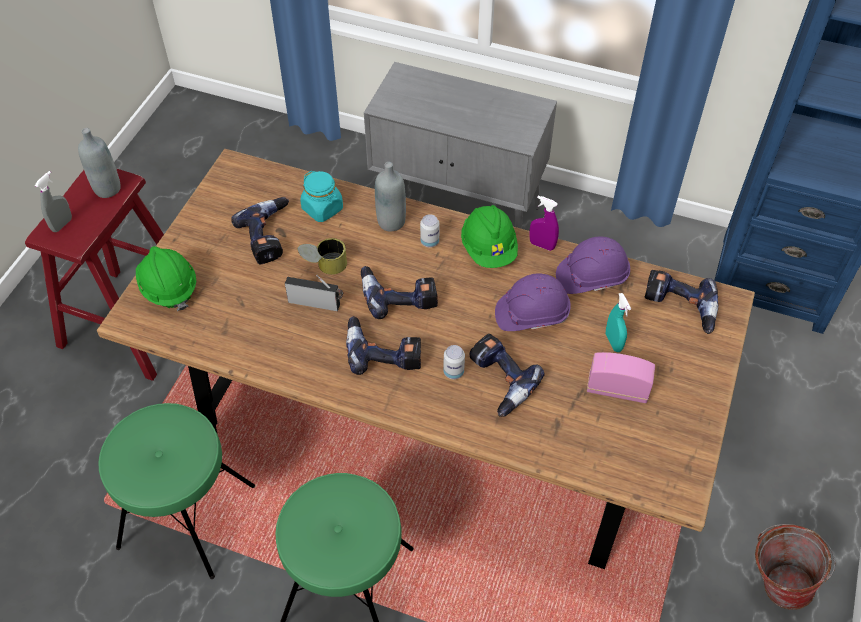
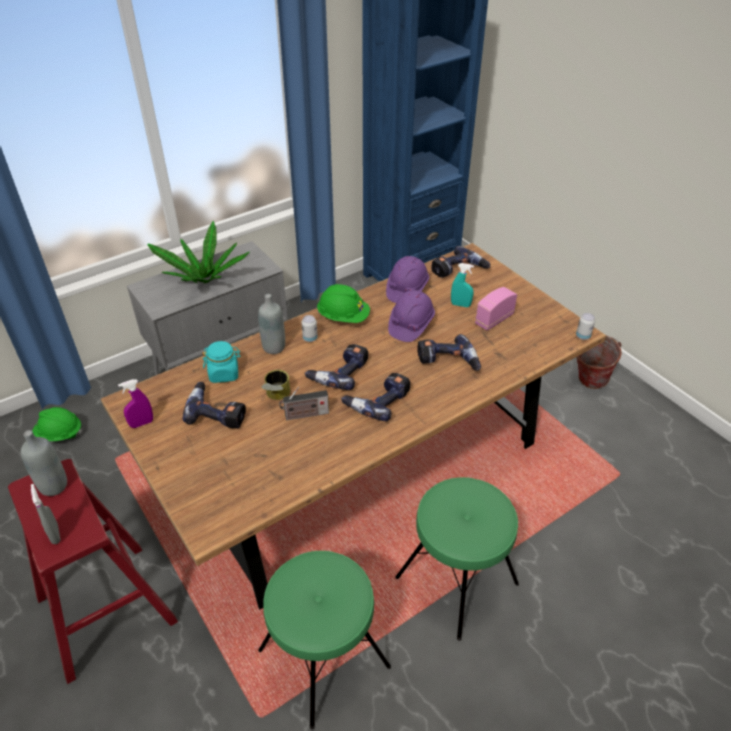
camera: 55 degrees left, 10 degrees down
green hard hat [136,246,196,311] -> green hard hat moved to [32,407,83,441]
radio [285,275,343,311] -> radio turned 150 degrees counterclockwise [279,387,329,420]
can [443,345,465,379] -> can moved to [576,313,595,340]
purple spray bottle [529,196,559,251] -> purple spray bottle moved to [118,379,153,428]
none -> potted plant [147,221,250,284]

